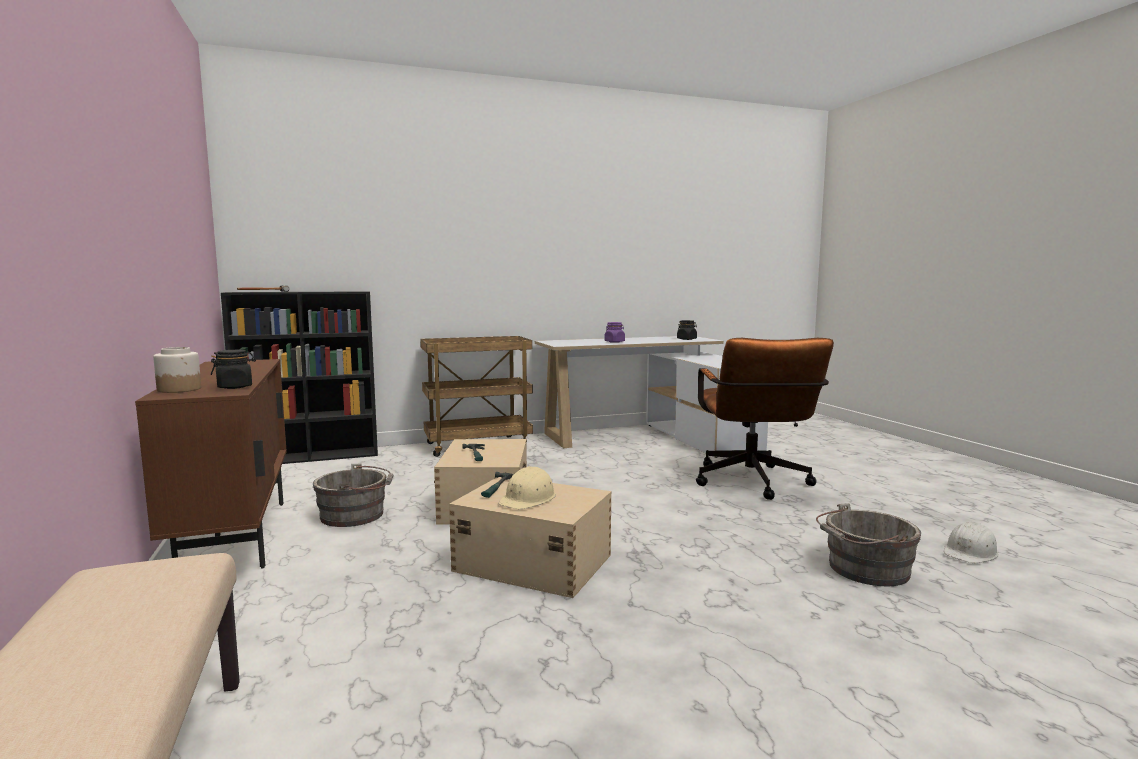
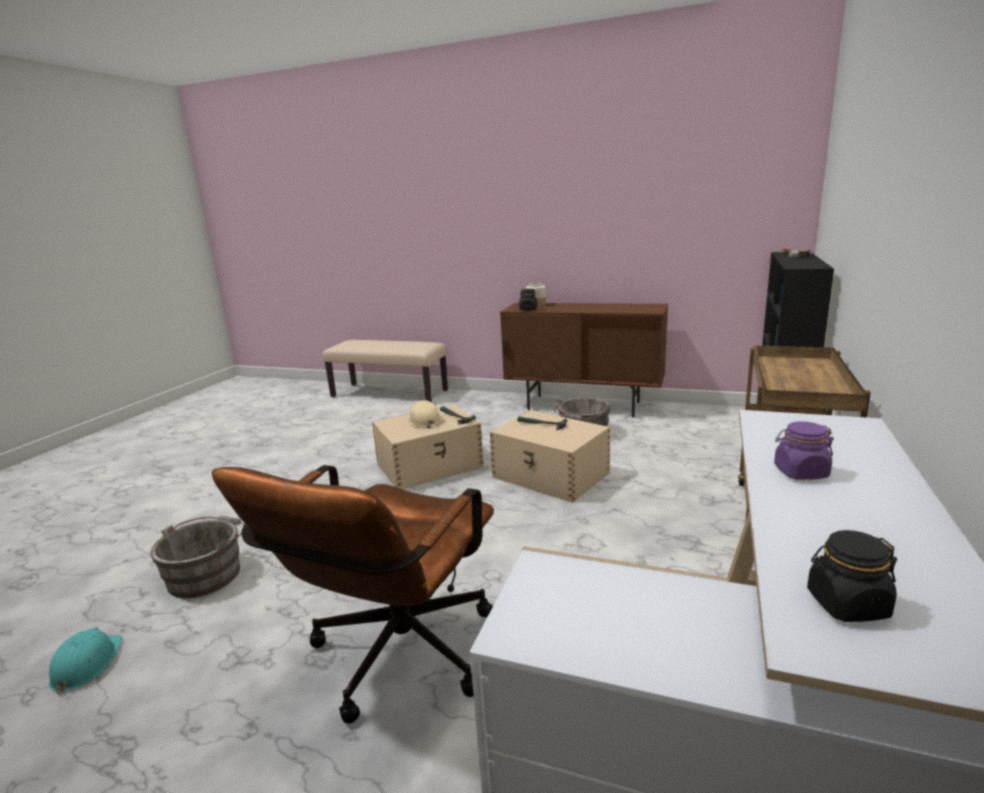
camera: 130 degrees right, 10 degrees up
brown office chair [696,338,834,500] -> brown office chair turned 105 degrees counterclockwise [211,465,494,724]
white hard hat [944,521,999,563] -> turquoise hard hat [49,628,122,696]

